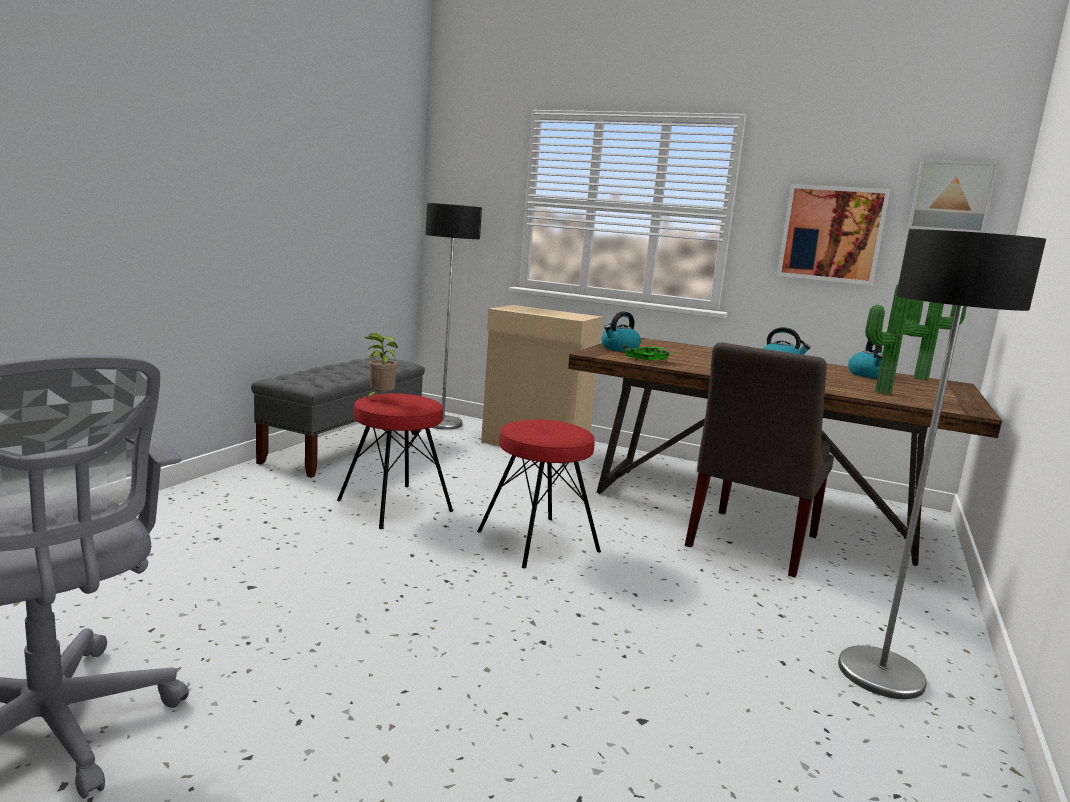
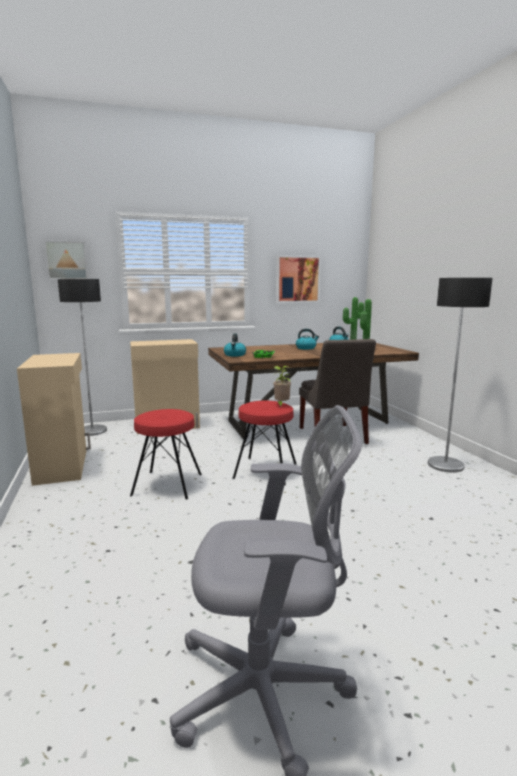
camera: 40 degrees left, 0 degrees up
grey bench [251,356,425,478] -> beige cabinet [17,353,91,486]
potted plant [365,333,398,398] -> potted plant moved to [274,366,291,407]
picture [908,160,999,233] -> picture moved to [44,240,88,280]

